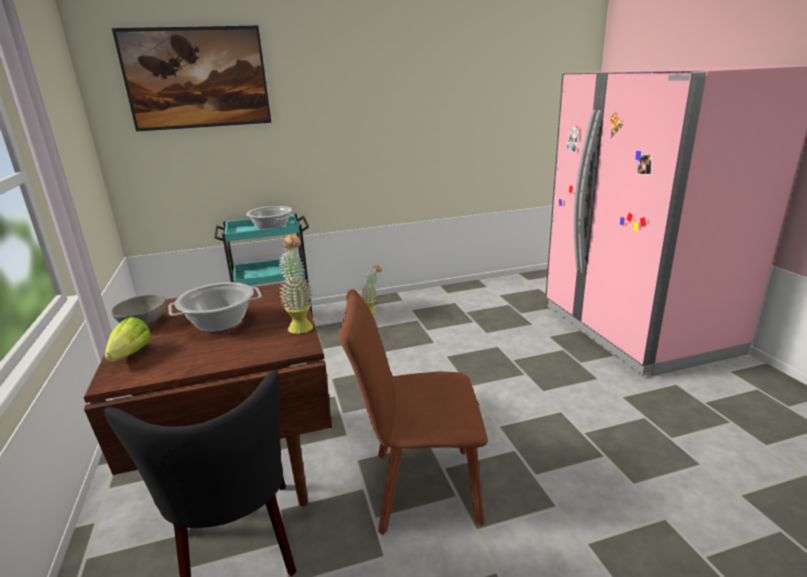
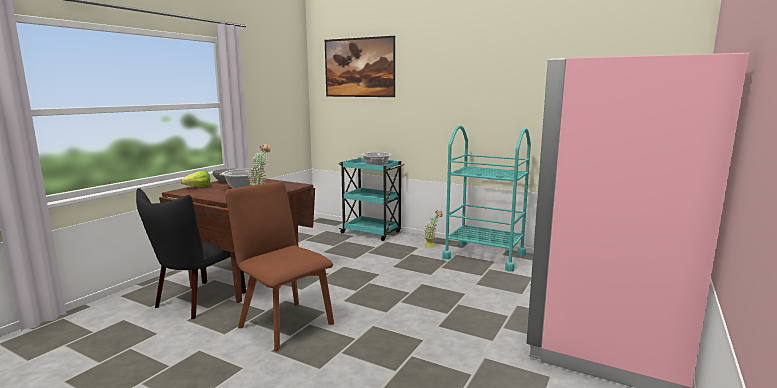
camera: 45 degrees right, 10 degrees down
none -> turquoise cart [442,125,531,272]

